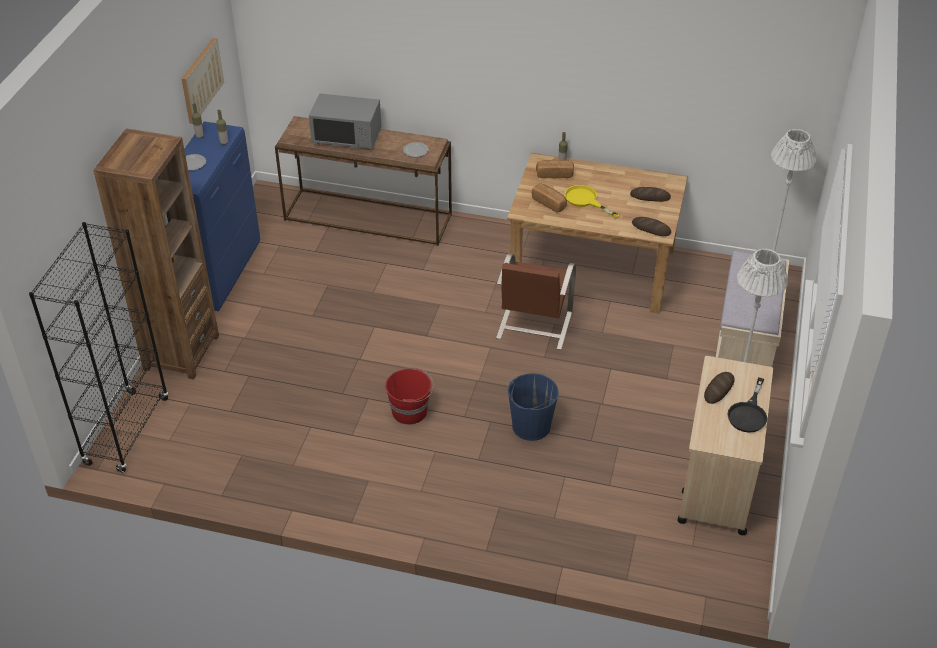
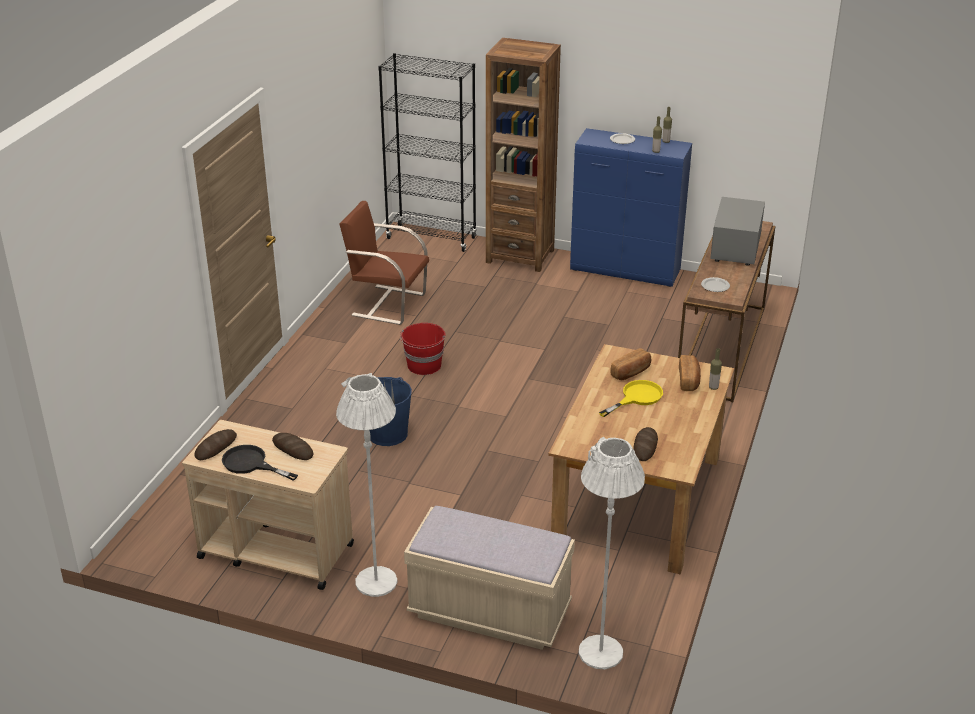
camera: 95 degrees right, 10 degrees down
picture [182,38,224,124] -> none
brown chair [496,253,576,350] -> brown chair moved to [339,201,429,325]
bread [632,217,671,236] -> bread moved to [194,429,237,460]

